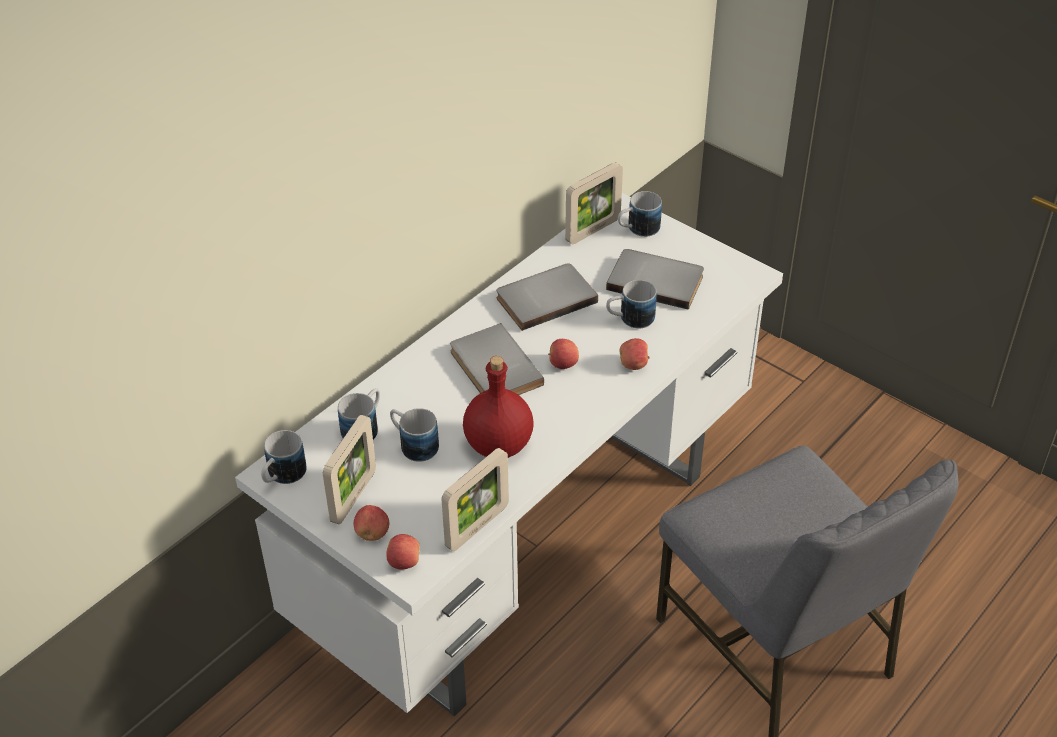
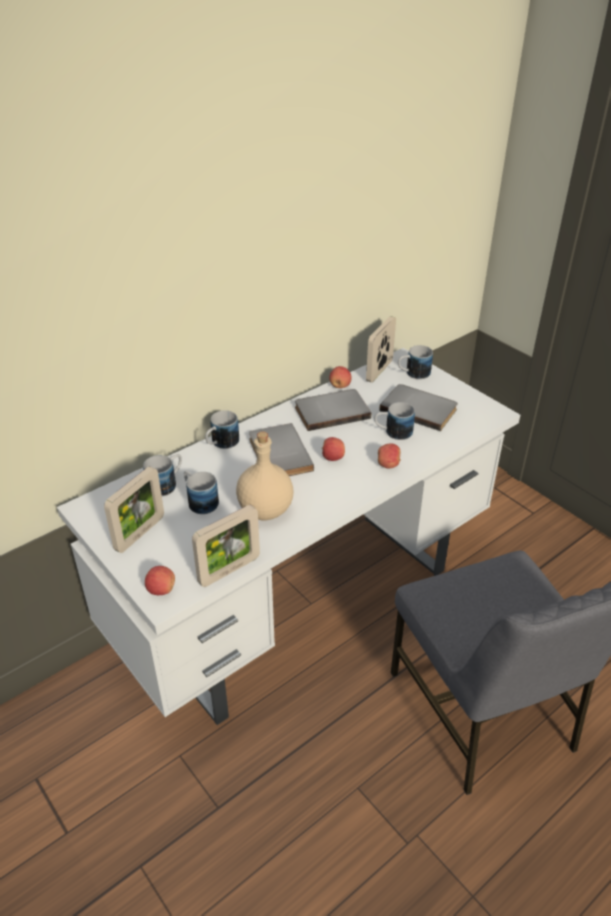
camera: 10 degrees right, 5 degrees down
mug [261,430,307,484] -> mug moved to [205,410,239,449]
apple [354,505,389,541] -> apple moved to [329,366,352,388]
red bottle [463,356,534,458] -> beige bottle [236,431,294,520]
picture frame [565,162,623,244] -> picture frame turned 150 degrees clockwise [366,316,396,383]

